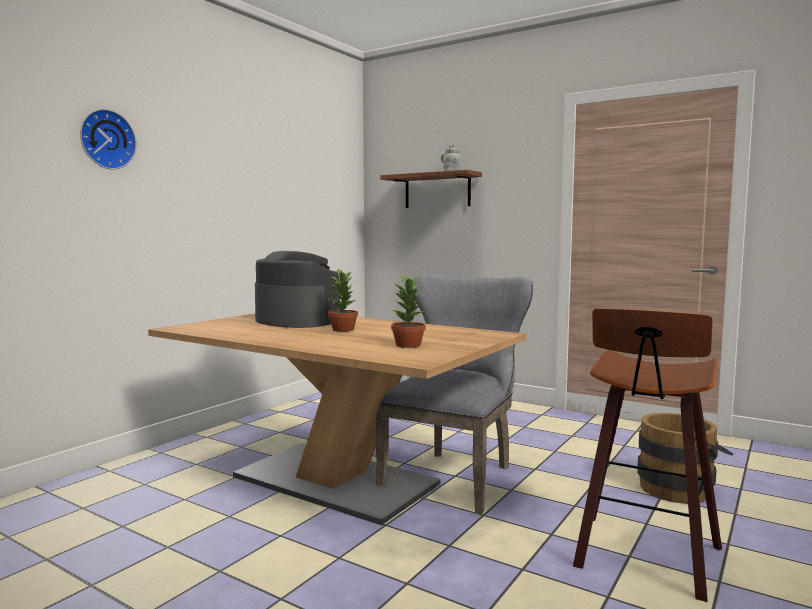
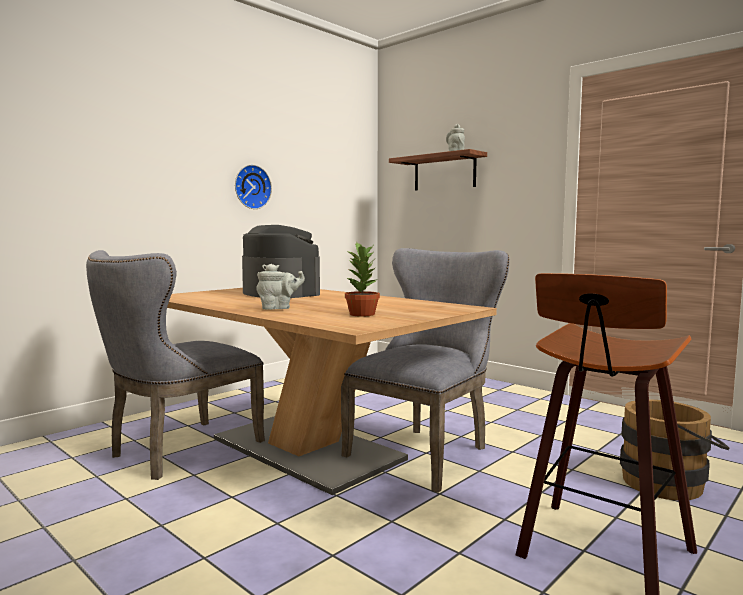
camera: 10 degrees right, 0 degrees up
wall clock [80,109,136,170] -> wall clock moved to [235,165,272,209]
potted plant [328,269,358,332] -> none
none -> grey chair [86,250,265,480]
none -> grey teapot [256,264,305,310]

